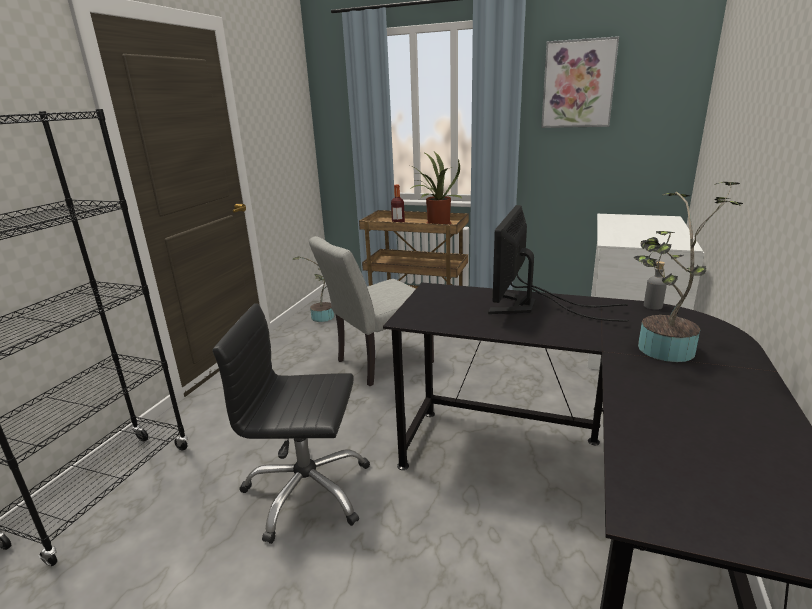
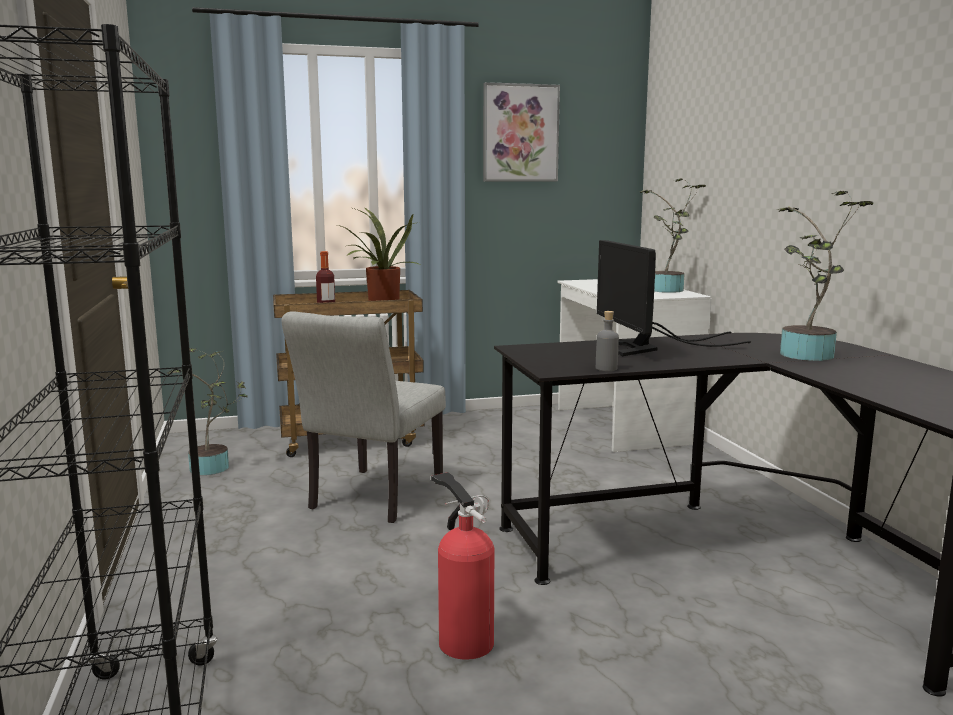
camera: 35 degrees left, 10 degrees down
black office chair [213,303,370,544] -> fire extinguisher [431,472,494,660]
grey bottle [644,261,667,310] -> grey bottle moved to [596,311,619,371]
none -> potted plant [639,178,706,293]

